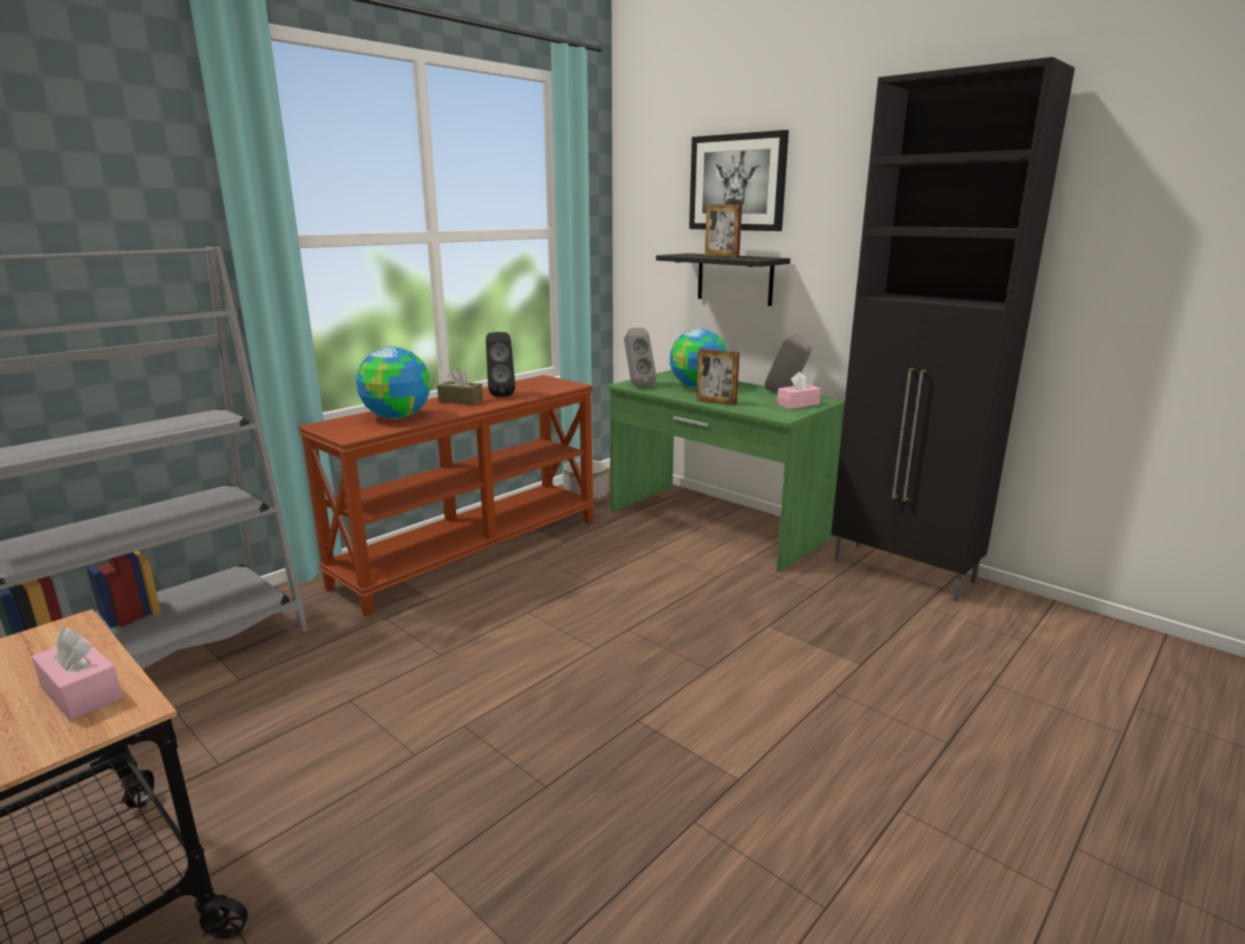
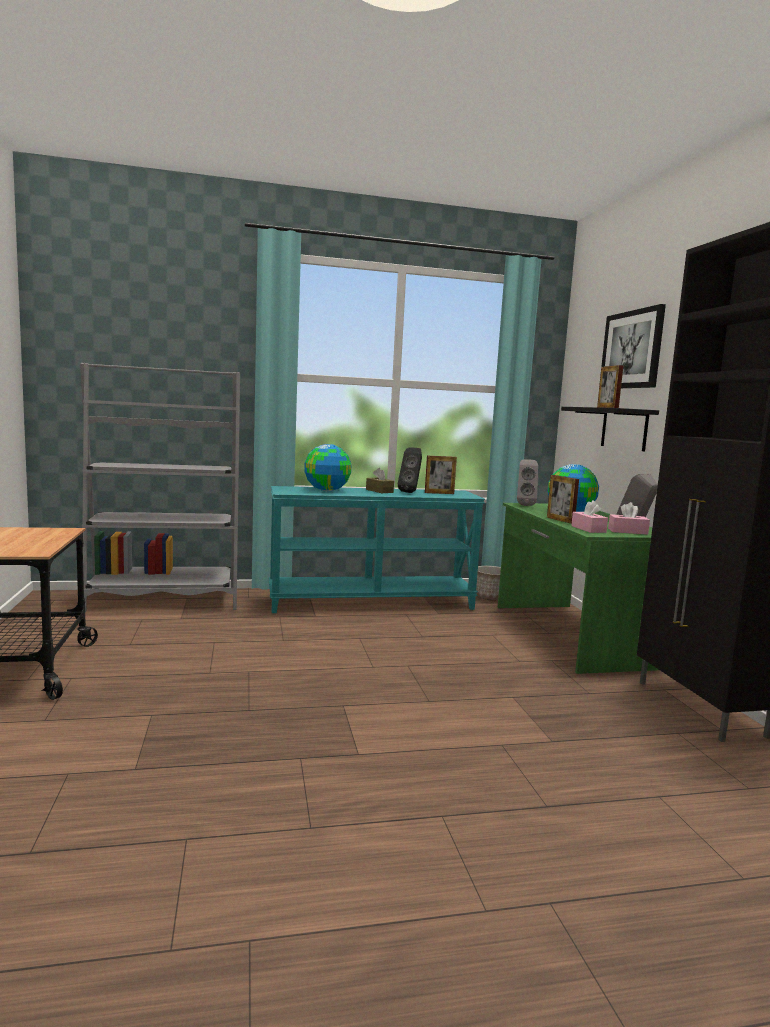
camera: 35 degrees right, 10 degrees down
pink tissue box [32,627,123,720] -> pink tissue box moved to [571,500,608,533]
brown console table [297,375,595,617] -> turquoise console table [269,486,485,613]
none -> picture frame [425,456,457,494]

